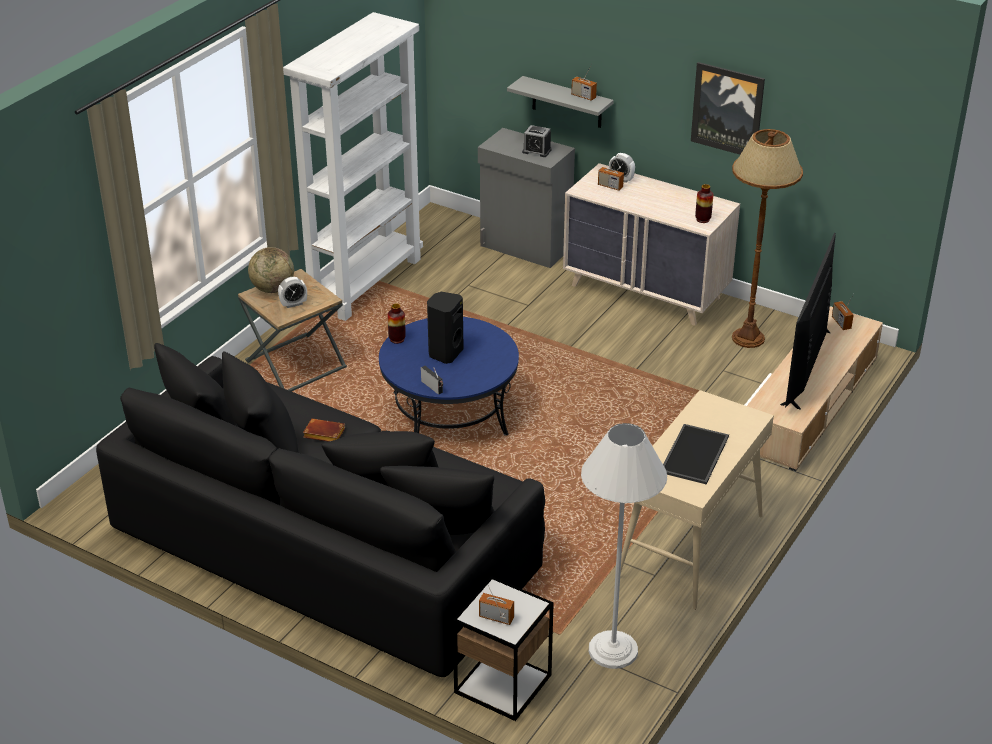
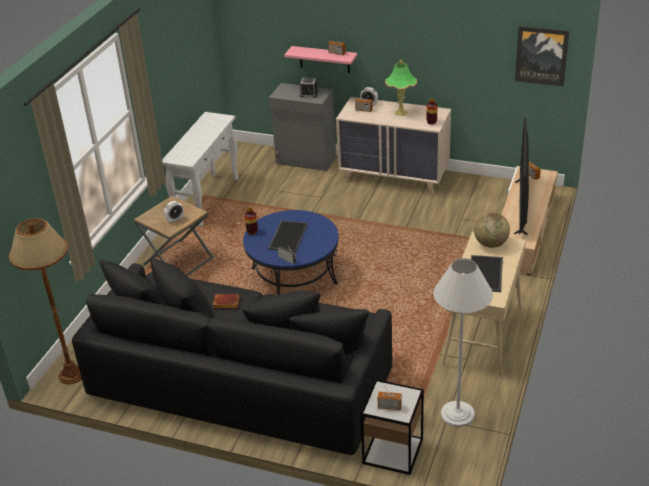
camera: 10 degrees left, 0 degrees up
globe [248,247,294,293] -> globe moved to [474,212,510,248]
white bookcase [283,12,423,321] -> white console table [162,112,239,227]
black speaker [427,292,464,364] -> tray [268,220,308,252]
grey shelf [507,76,614,128] -> pink shelf [284,46,357,73]
picture [691,62,765,155] -> picture moved to [515,26,569,86]
brown floor lamp [732,129,803,348] -> brown floor lamp moved to [9,218,82,384]
none -> table lamp [385,60,417,116]

